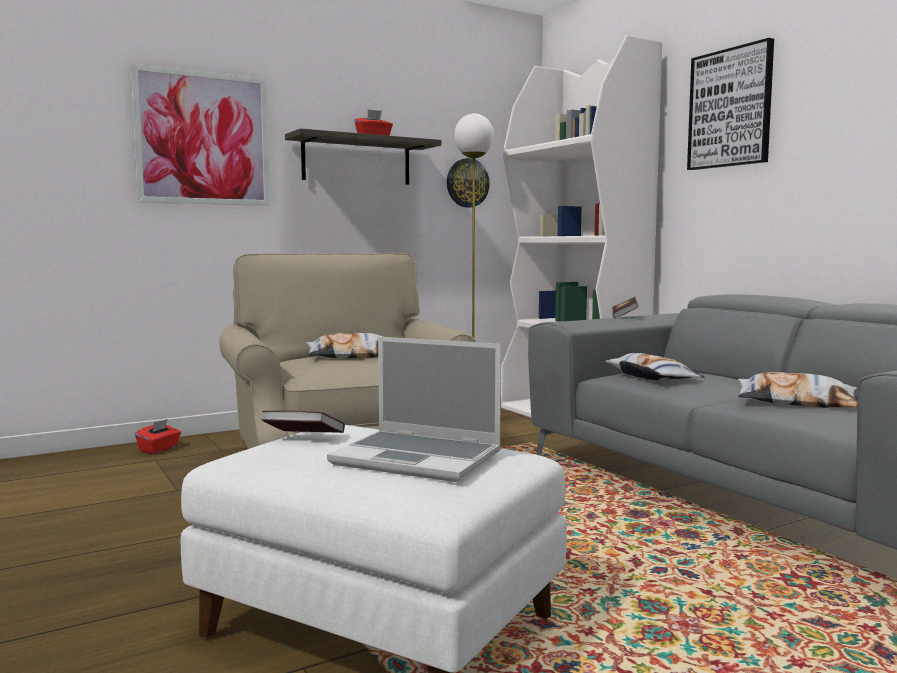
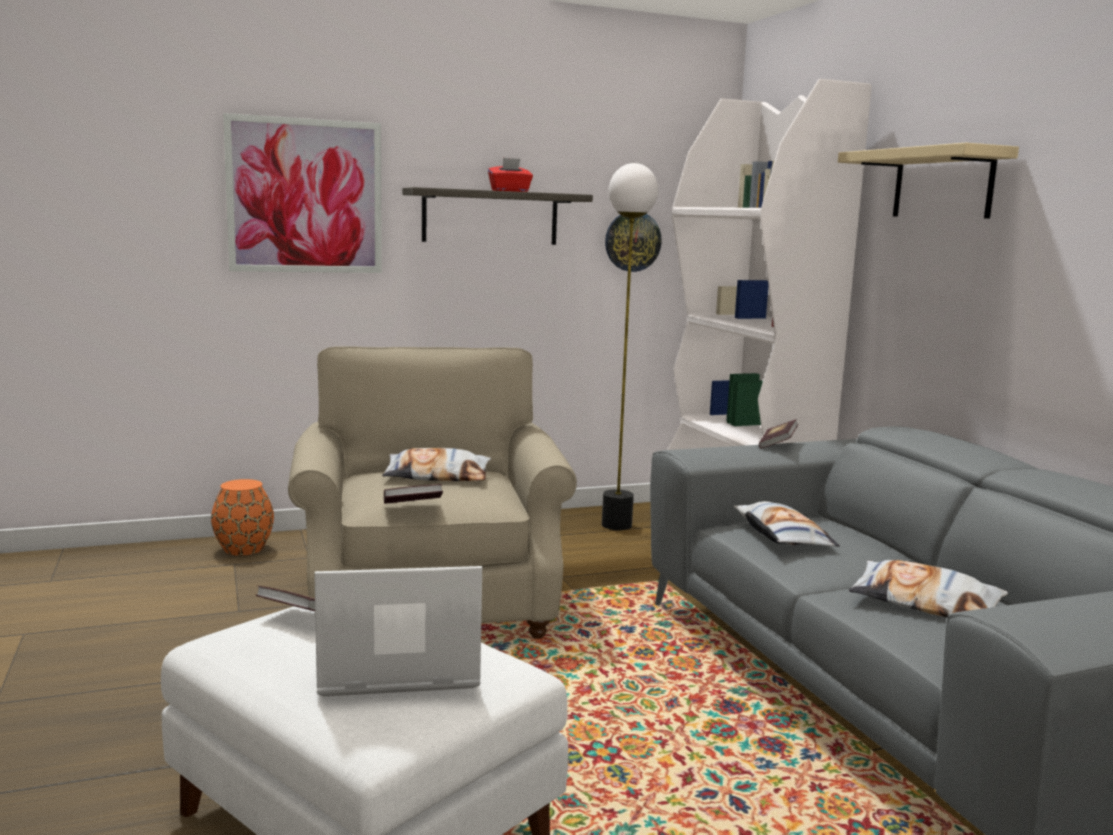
camera: 10 degrees right, 5 degrees up
red tissue box [135,419,181,454] -> orange vase [211,479,274,556]
laptop [327,337,501,482] -> laptop turned 135 degrees clockwise [314,566,482,696]
picture [687,38,774,170] -> beige shelf [838,143,1019,219]
none -> book [384,484,443,504]

